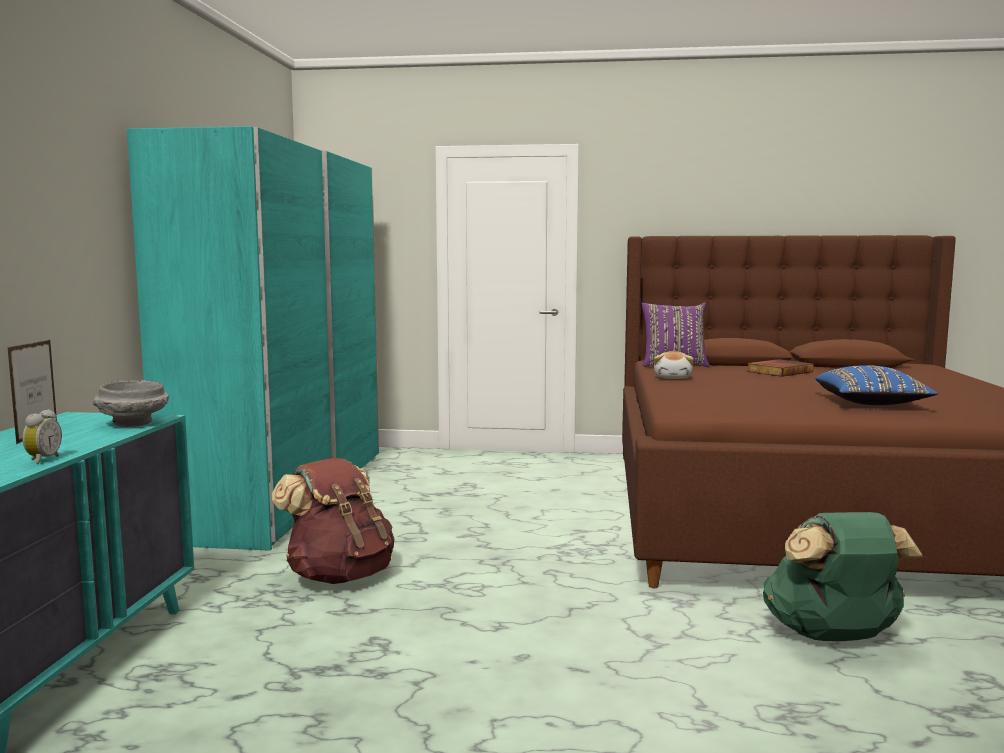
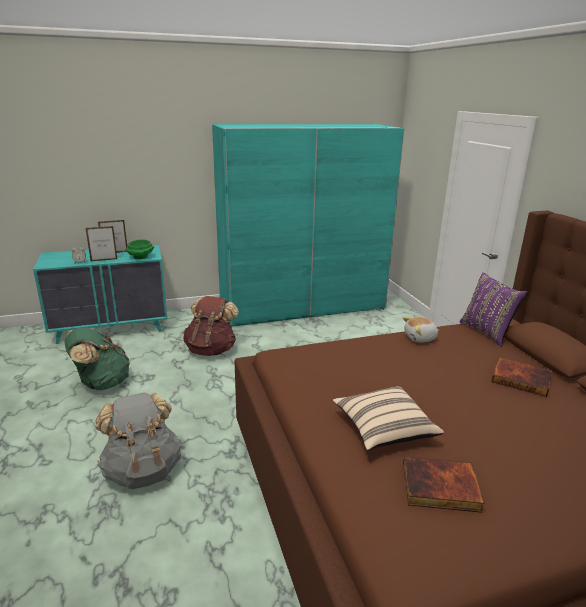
camera: 65 degrees right, 15 degrees up
grey bowl [93,380,169,427] -> green bowl [126,239,154,259]
green backpack [763,512,923,641] -> green backpack moved to [65,327,130,390]
blue pillow [815,365,938,405] -> beige pillow [333,387,444,451]
none -> picture frame [86,226,117,262]
none -> grey backpack [95,393,182,489]
none -> book [403,456,485,513]

